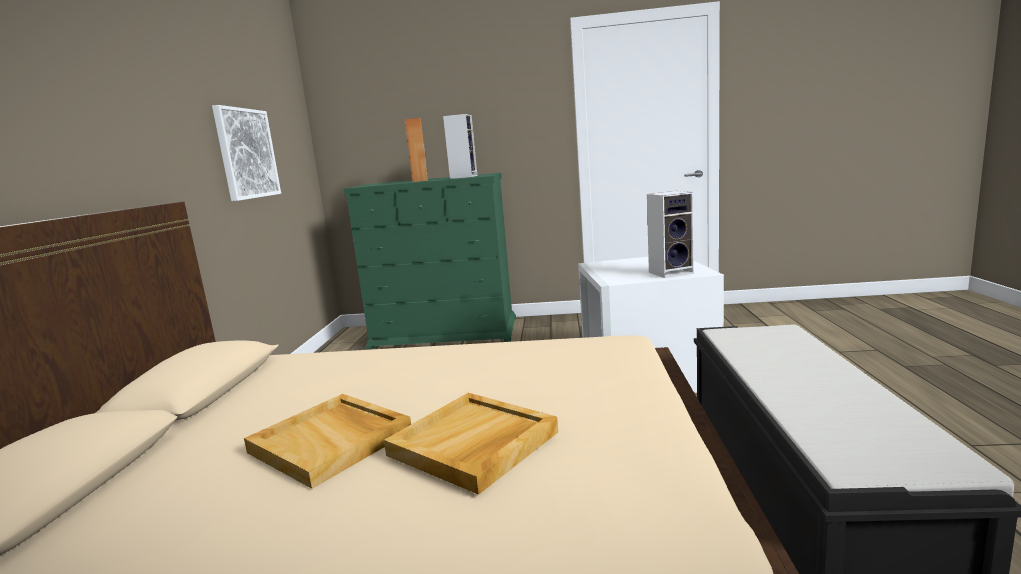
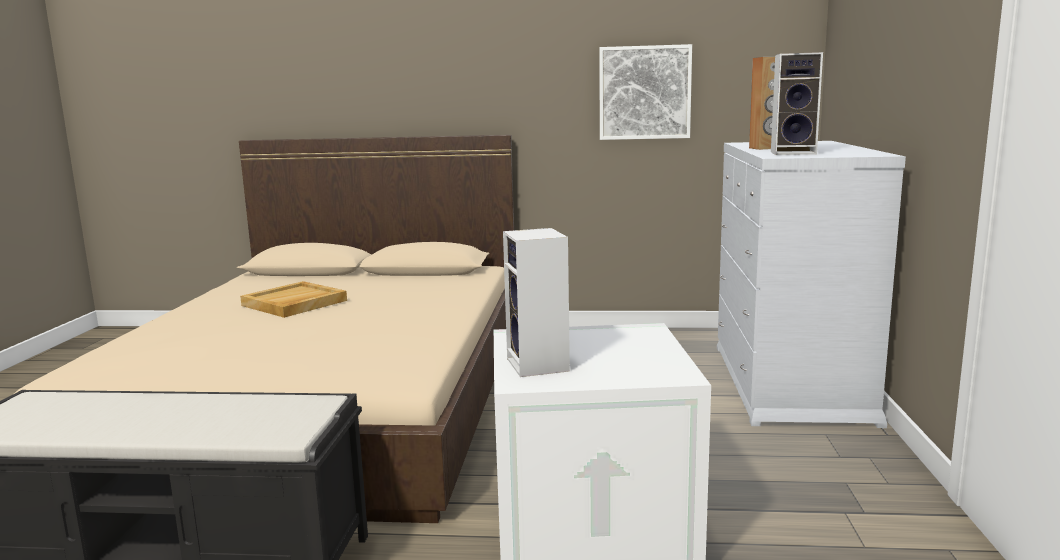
camera: 90 degrees right, 0 degrees up
green dresser [344,173,516,349] -> white dresser [717,141,906,428]
beige tray [384,393,558,495] -> none

